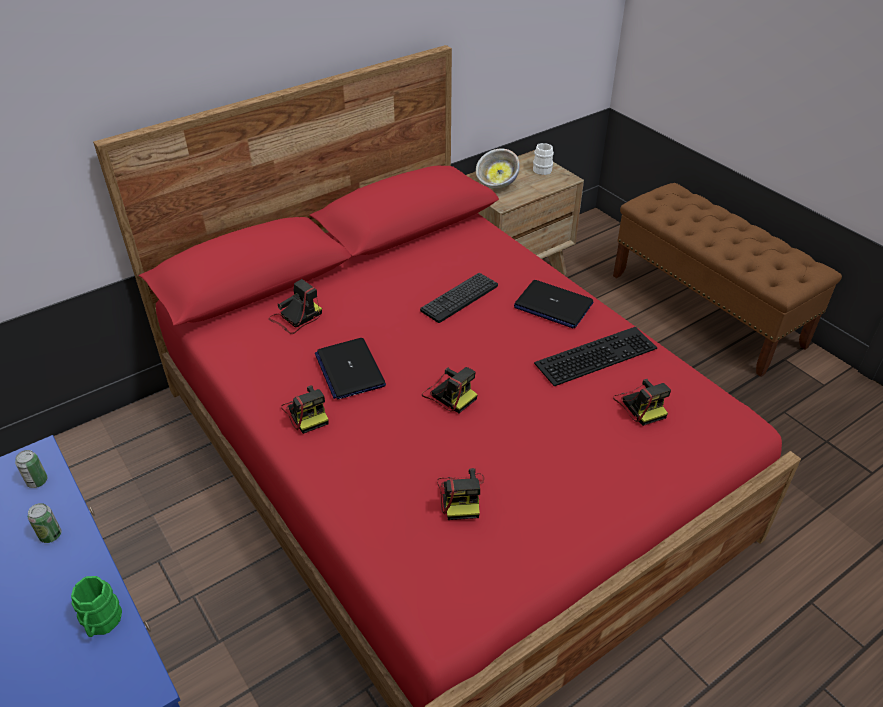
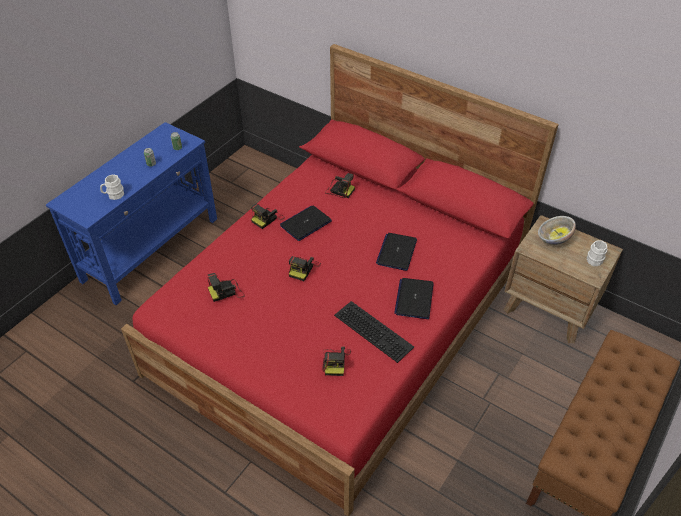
camera: 70 degrees right, 5 degrees up
green mug [71,576,122,637] -> white mug [100,174,124,200]
keyboard [420,273,498,323] -> laptop [376,233,417,271]
camera [613,379,671,426] -> camera turned 45 degrees counterclockwise [323,346,351,376]

